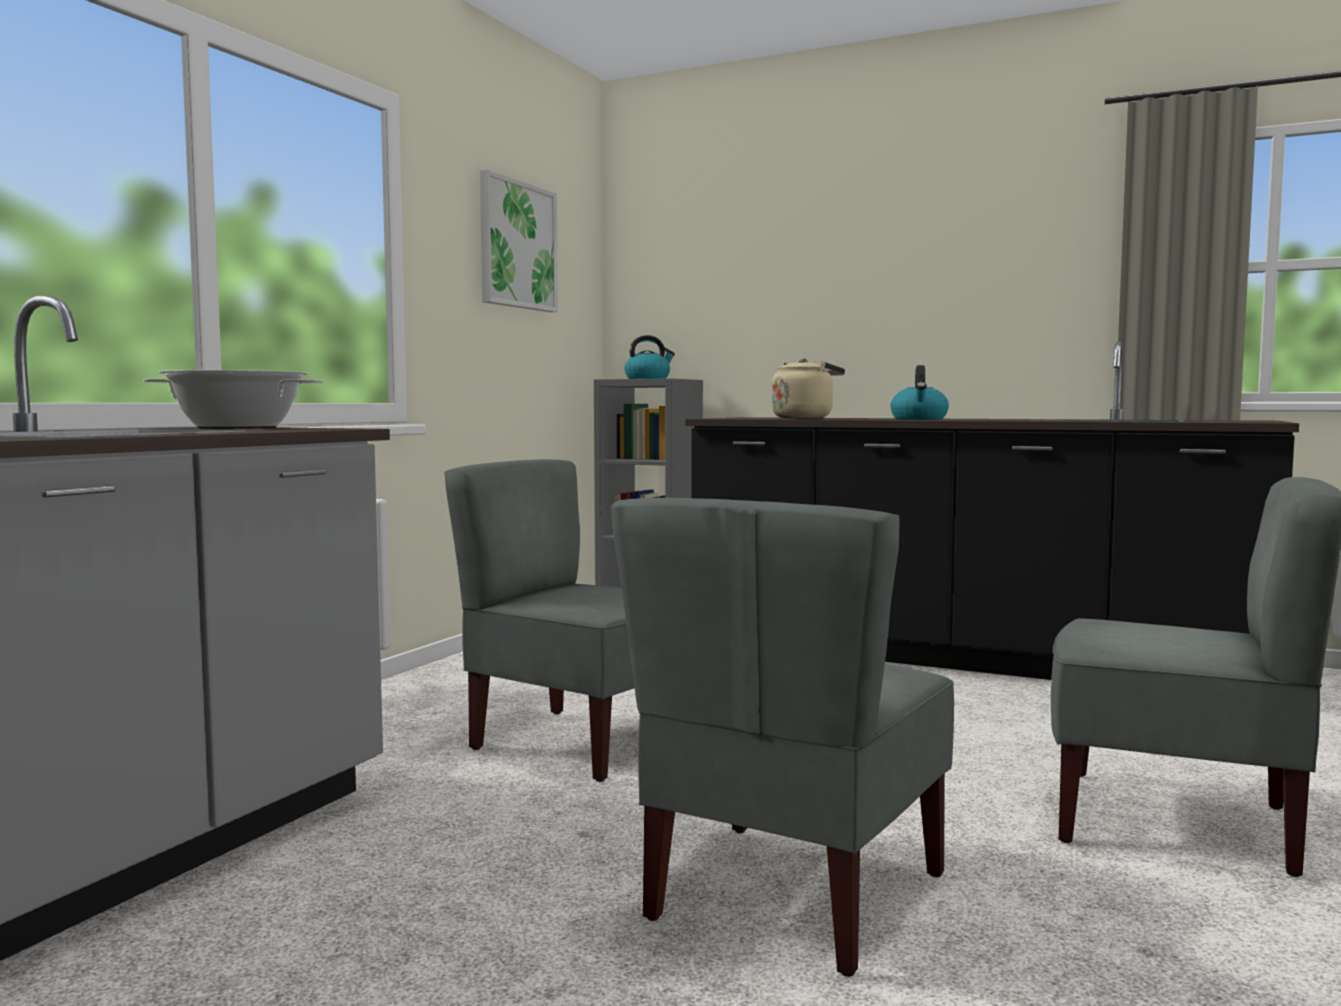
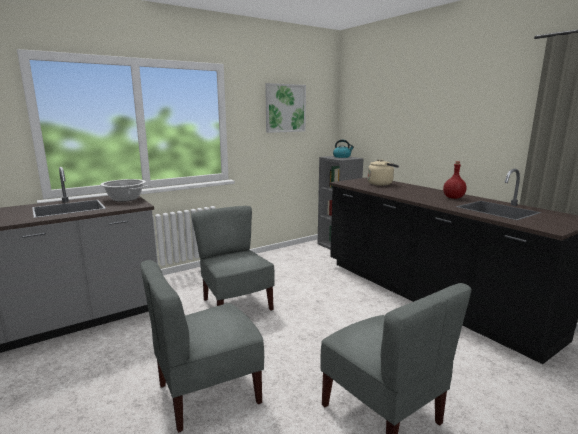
camera: 30 degrees right, 10 degrees up
kettle [891,365,949,420] -> none
none -> red bottle [443,161,467,199]

